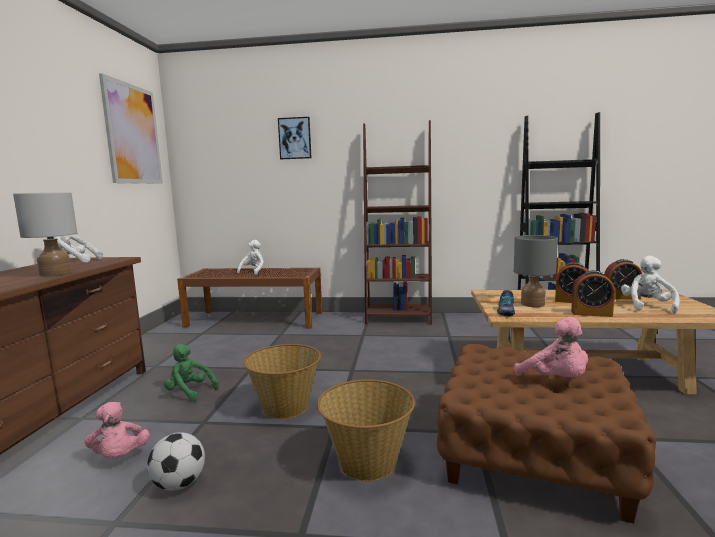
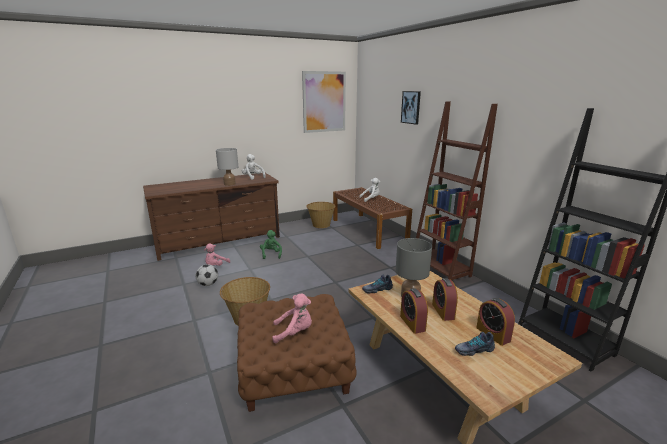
camera: 55 degrees right, 10 degrees up
basket [243,344,321,419] -> basket moved to [306,202,335,228]
pink plush toy [514,317,588,378] -> pink plush toy turned 120 degrees counterclockwise [272,294,312,343]
white plush toy [621,256,680,314] -> shoe [455,332,495,356]

